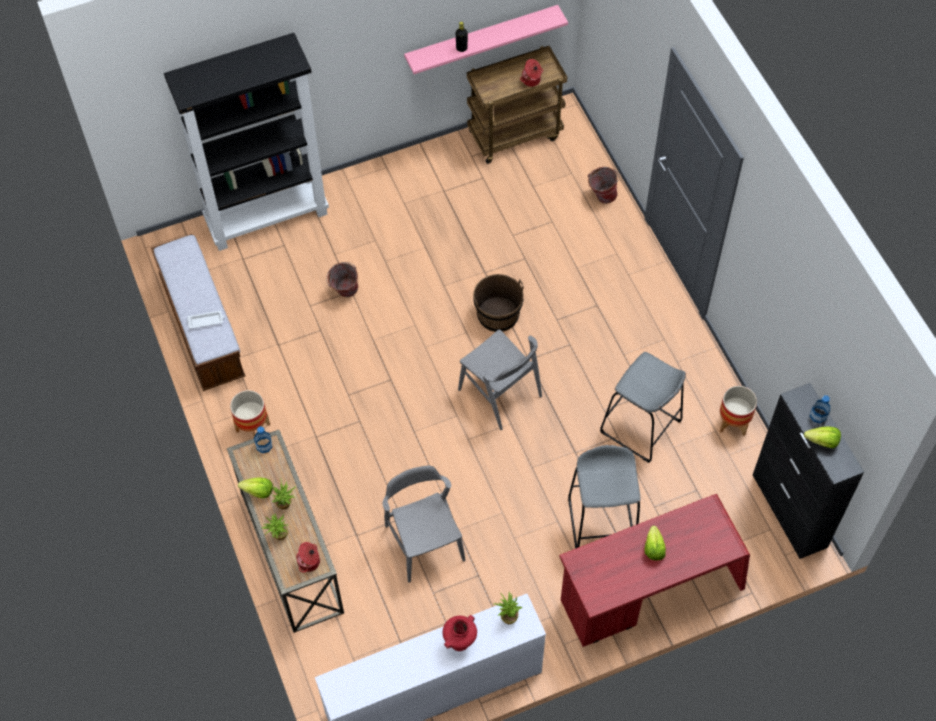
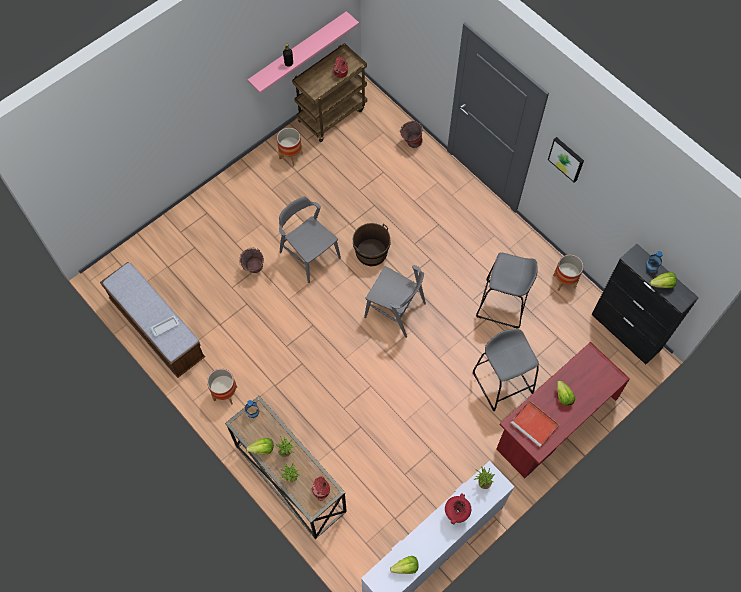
camera: 20 degrees left, 5 degrees up
black bookcase [164,33,329,251] -> none
grey chair [383,466,465,583] -> grey chair moved to [279,197,341,283]
none -> planter [277,128,303,166]
none -> lettuce [390,556,419,574]
none -> red tray [511,400,560,447]
none -> picture [548,137,584,183]

